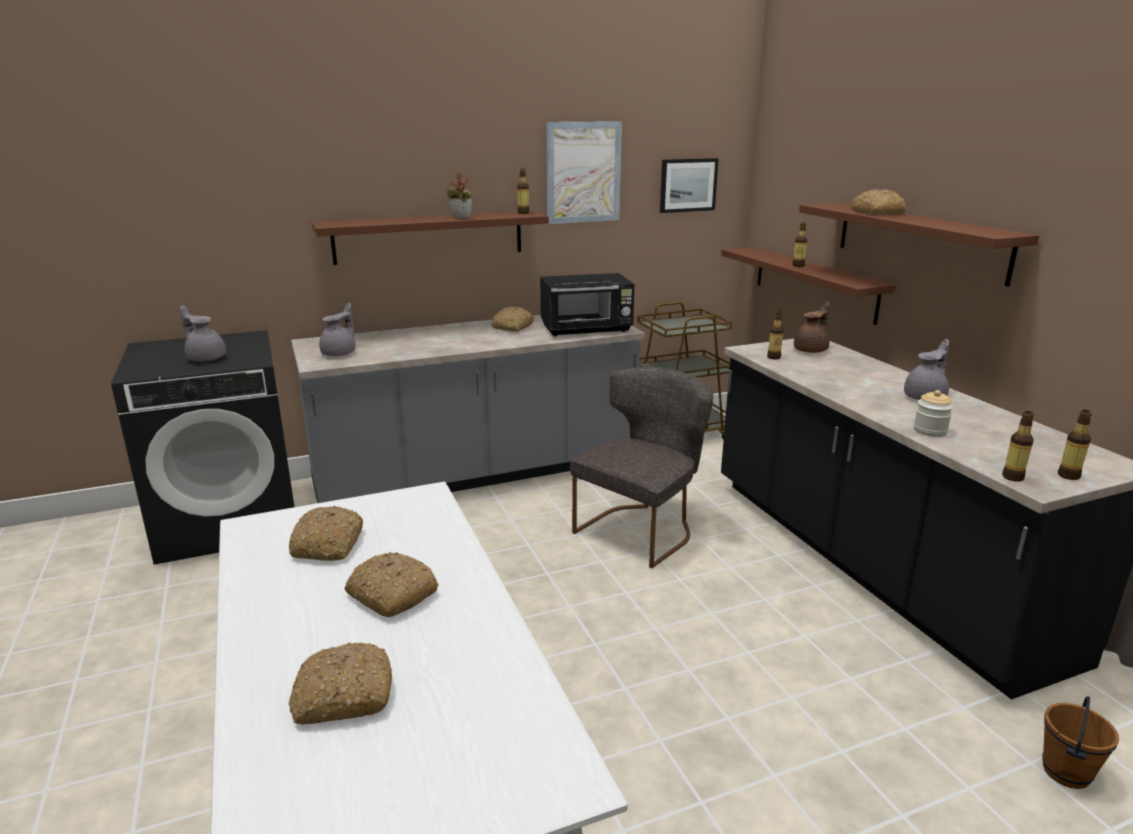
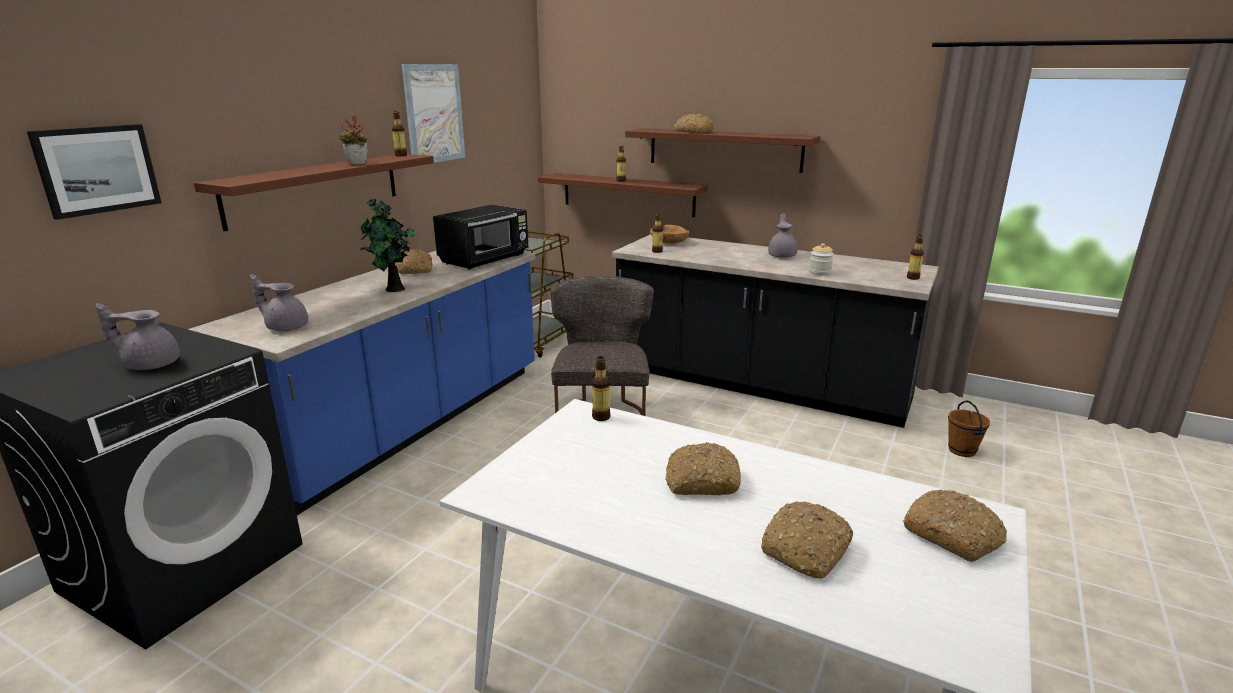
camera: 40 degrees left, 0 degrees up
bread [289,506,363,561] -> bread moved to [903,490,1007,562]
grey counter [291,315,645,503] -> blue counter [188,251,535,515]
grey teapot [319,303,356,356] -> grey teapot turned 60 degrees counterclockwise [250,274,308,331]
picture [660,158,719,213] -> picture moved to [27,124,161,220]
brown teapot [794,301,829,353] -> brown bowl [650,225,689,244]
bottle [1002,411,1034,482] -> bottle moved to [592,356,610,421]
none -> potted plant [360,198,416,292]

